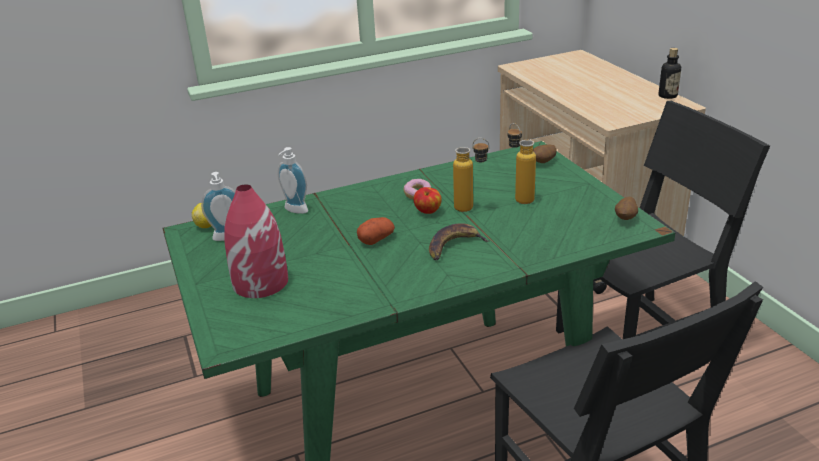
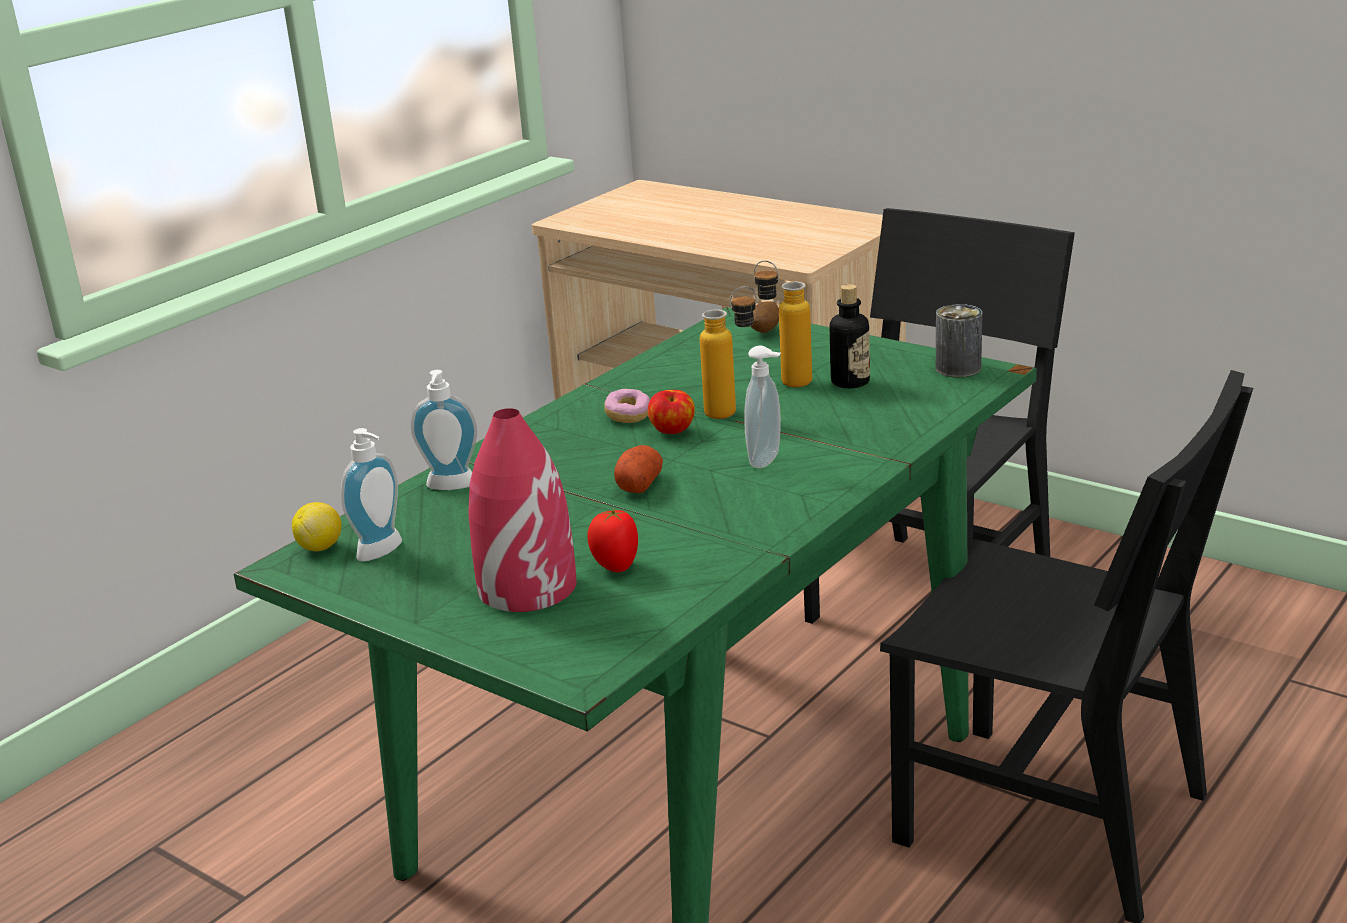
camera: 30 degrees left, 5 degrees down
banana [429,223,489,260] -> soap dispenser [744,346,781,468]
potato [615,197,638,220] -> can [936,304,982,377]
bottle [658,48,681,99] -> bottle moved to [830,284,870,388]
none -> tomato [587,508,638,572]

